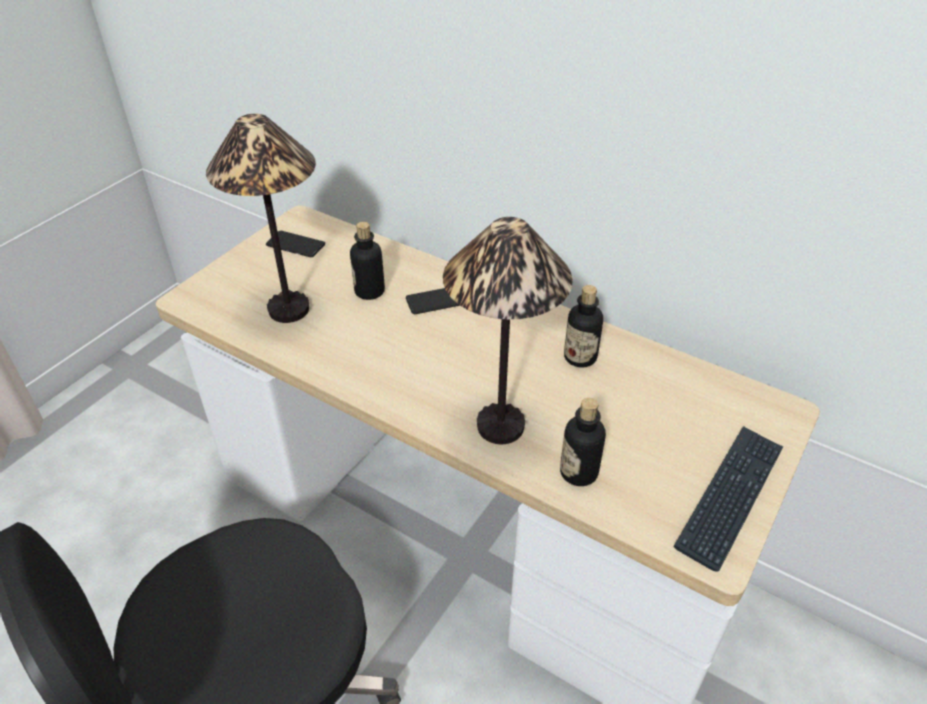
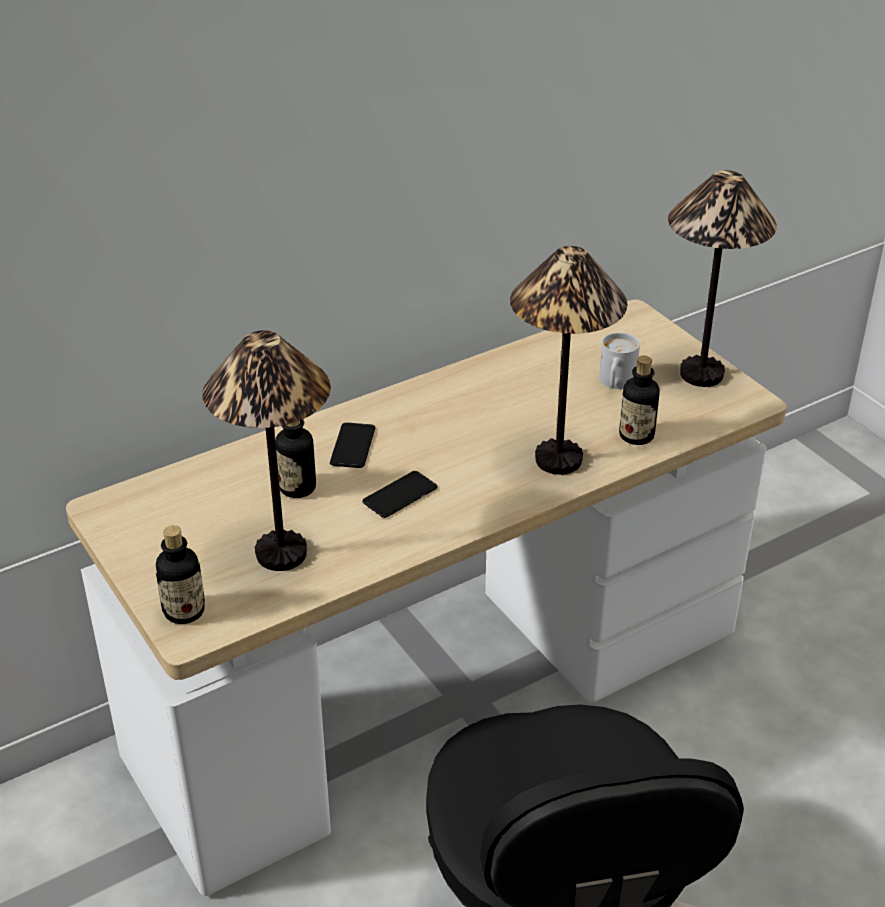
camera: 65 degrees left, 5 degrees down
phone [266,231,325,257] -> phone moved to [362,471,437,518]
bottle [564,285,603,368] -> bottle moved to [156,525,205,624]
keyboard [673,426,783,572] -> table lamp [668,170,777,387]
none -> white mug [599,332,640,389]

